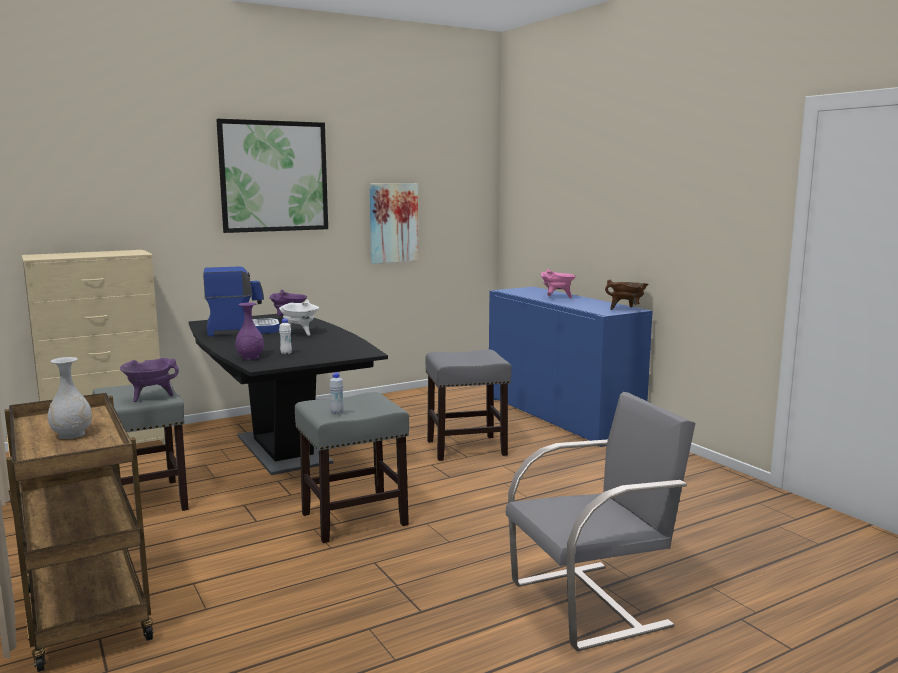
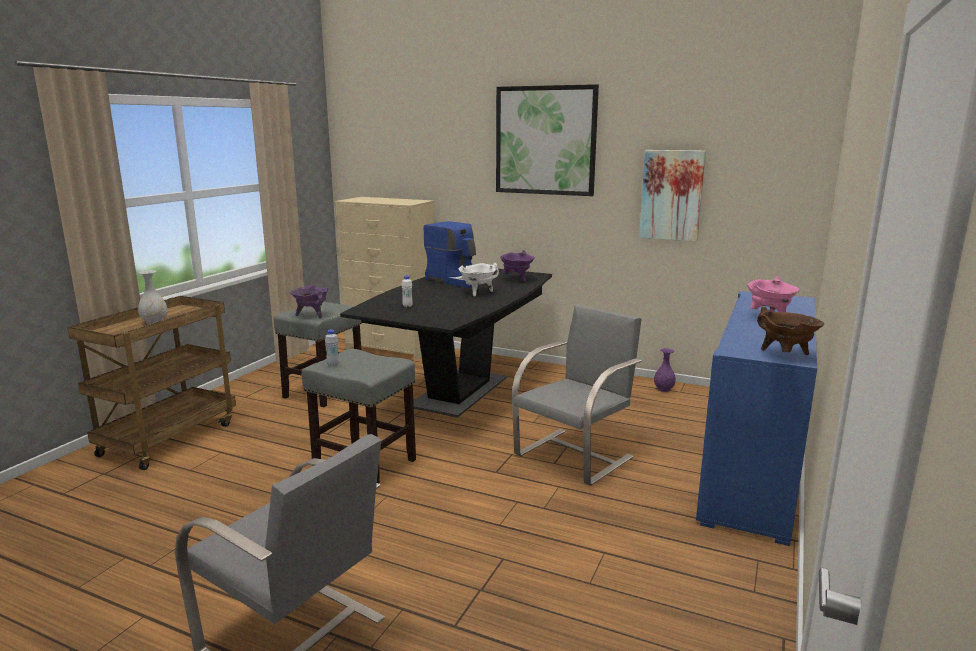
camera: 55 degrees right, 5 degrees up
purple vase [235,303,264,360] -> purple vase moved to [654,348,676,392]
grey stool [426,349,511,461] -> grey chair [512,304,641,486]

